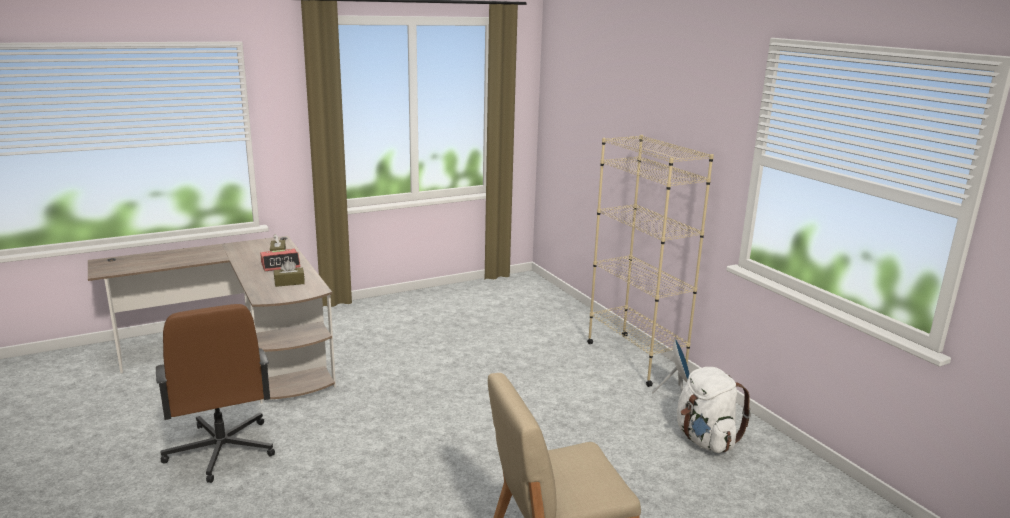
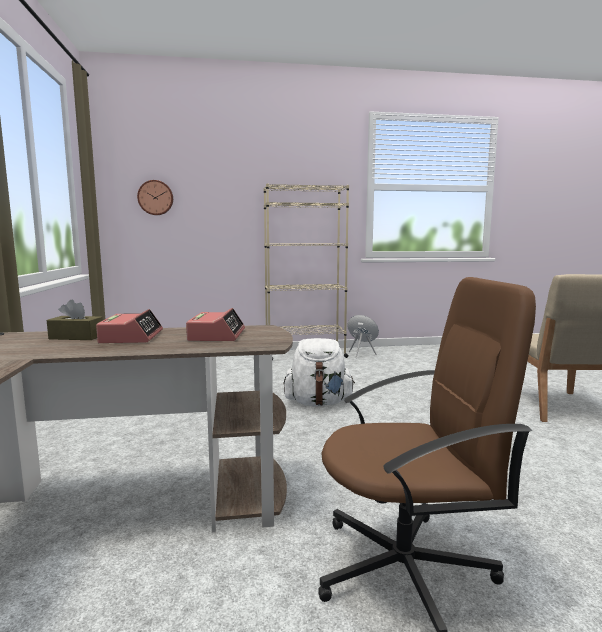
camera: 70 degrees left, 10 degrees down
brown tissue box [274,260,305,287] -> alarm clock [186,308,245,341]
white backpack [677,367,751,453] -> white backpack moved to [283,338,355,406]
none -> wall clock [137,180,173,215]

